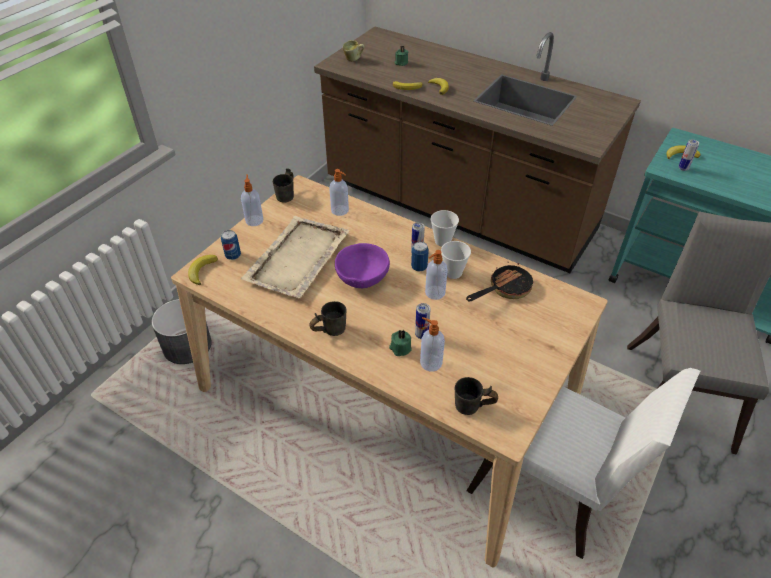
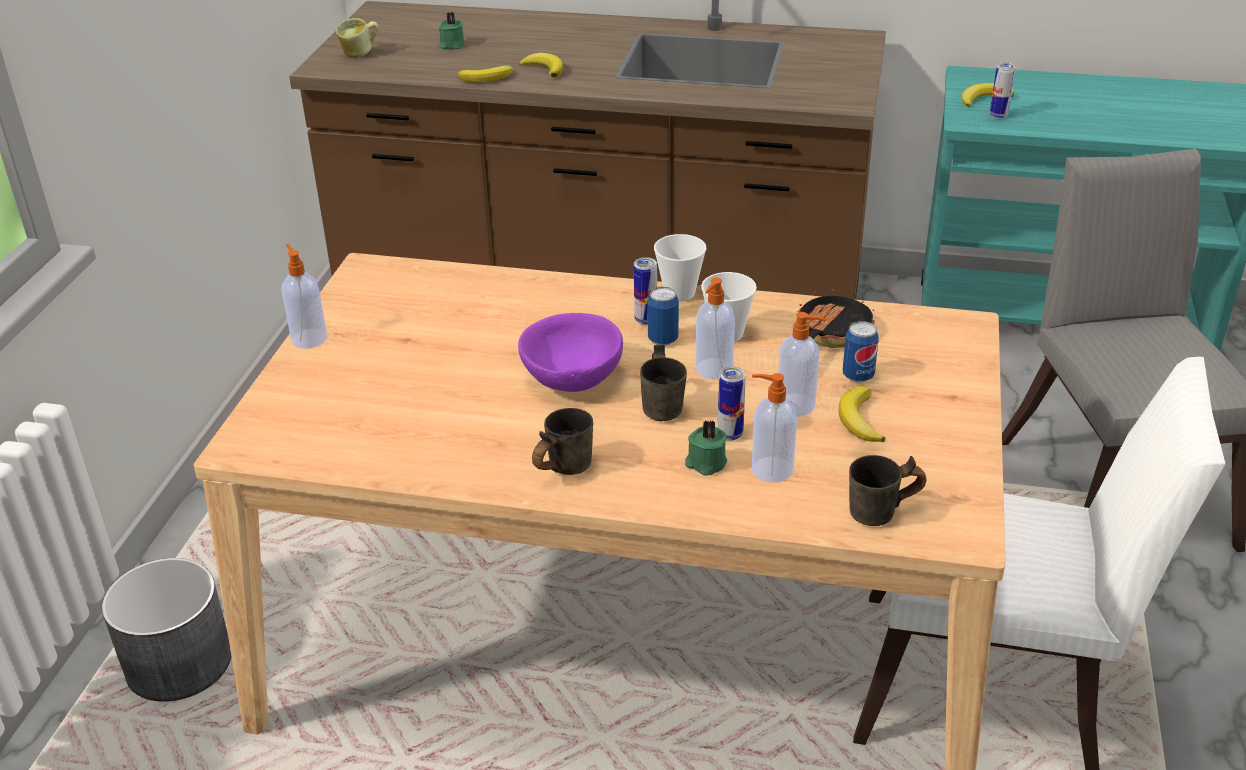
camera: 20 degrees left, 10 degrees down
banana [188,255,218,285] -> banana moved to [838,386,886,442]
can [221,230,241,260] -> can moved to [843,321,879,383]
beige tray [241,216,349,298] -> none
grey mug [273,168,294,203] -> grey mug moved to [640,344,687,421]
soap dispenser [329,169,349,216] -> soap dispenser moved to [778,312,826,417]

